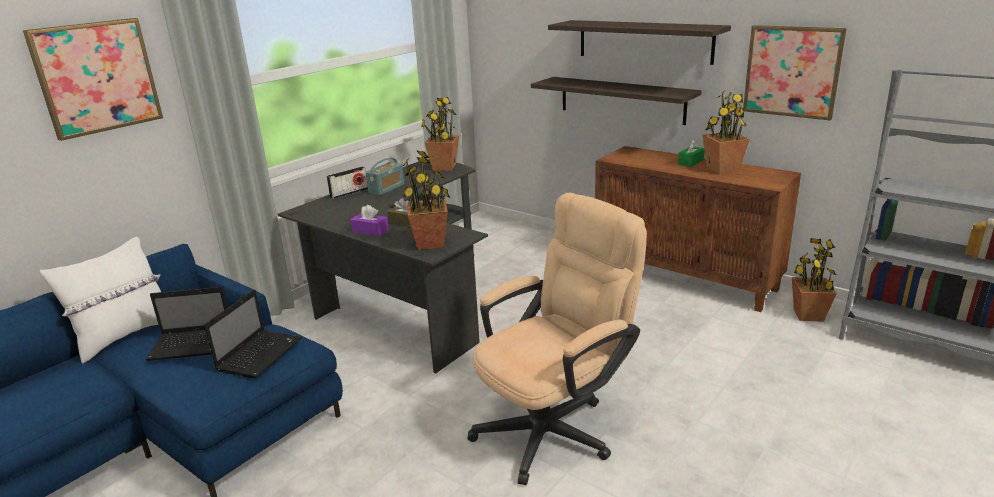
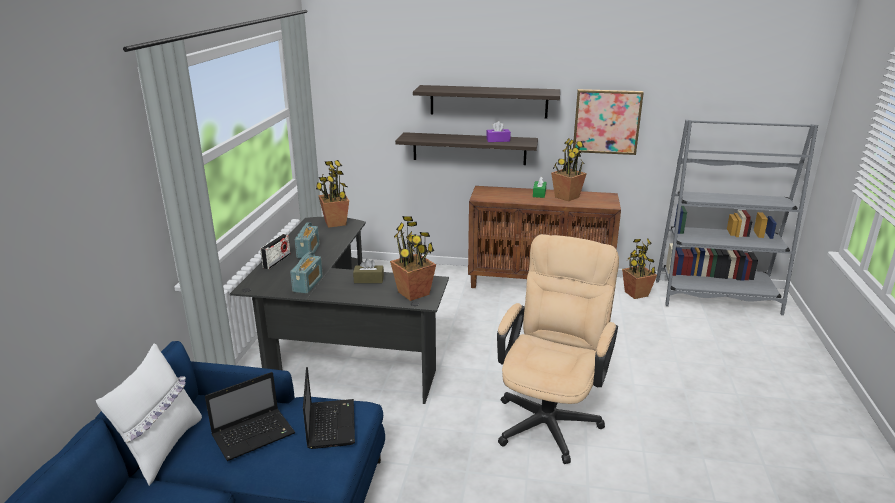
camera: 30 degrees left, 0 degrees up
picture [23,18,163,141] -> none
purple tissue box [350,205,389,236] -> purple tissue box moved to [486,121,511,142]
none -> radio [290,252,323,294]

